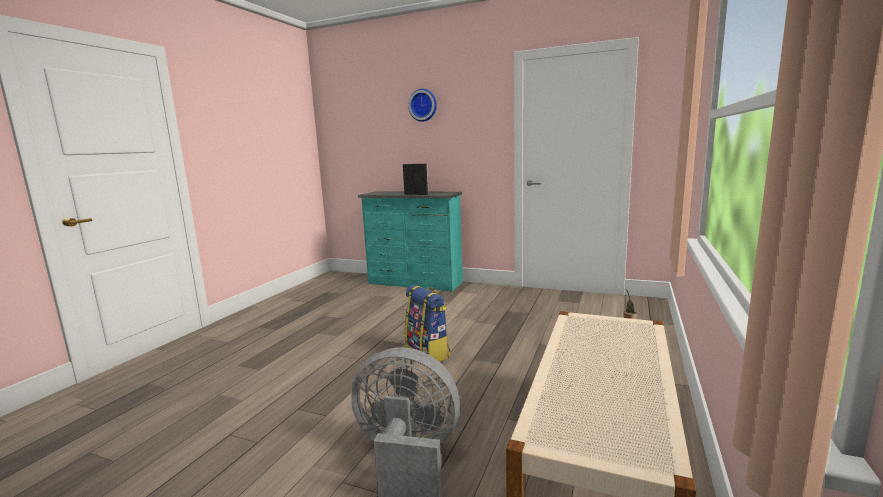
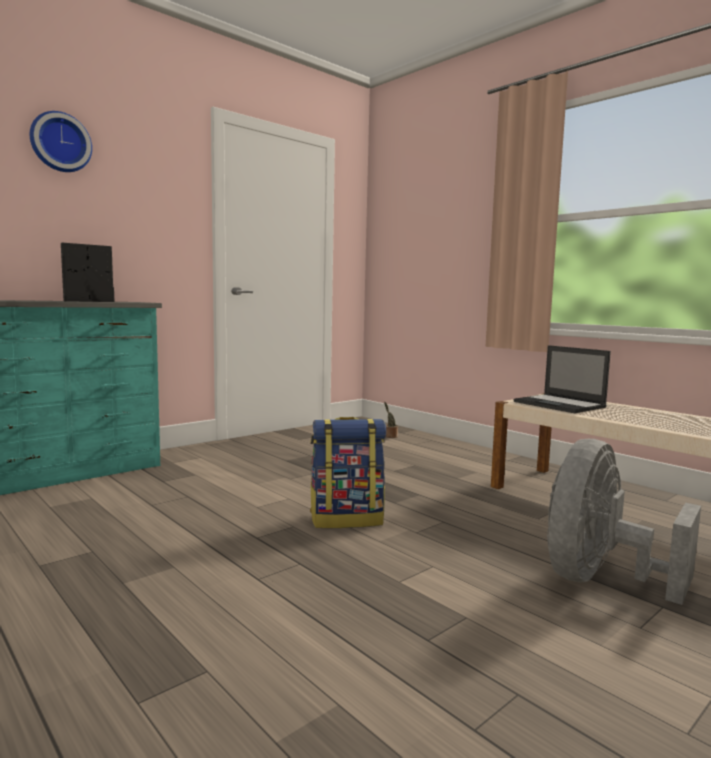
camera: 65 degrees left, 5 degrees down
none -> laptop [514,345,611,413]

